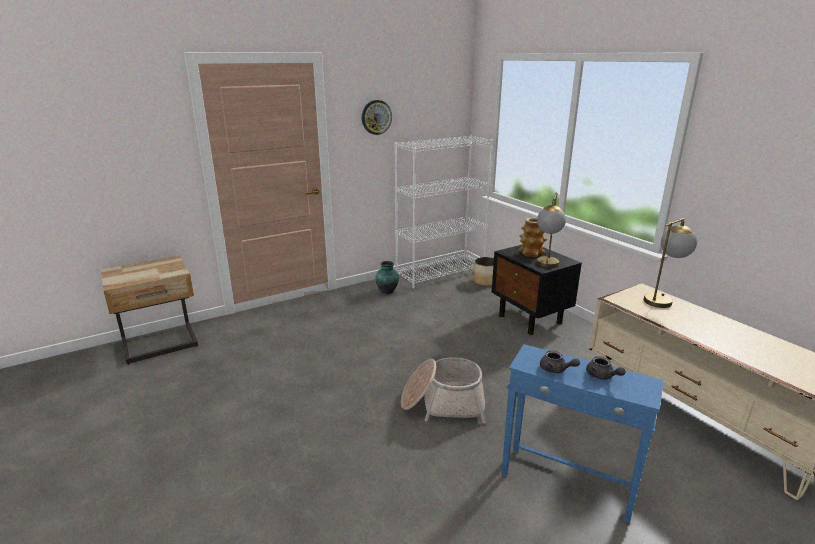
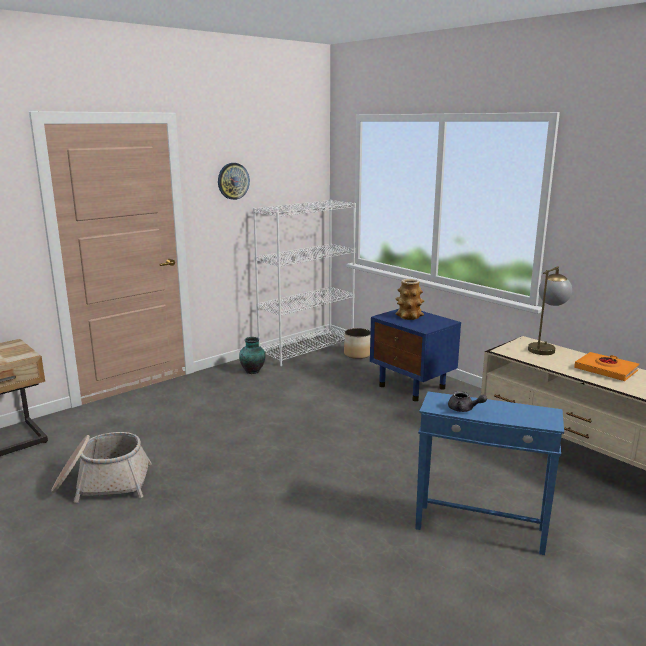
camera: 10 degrees left, 5 degrees down
basket [401,357,486,424] -> basket moved to [51,432,152,503]
black nightstand [492,245,582,335] -> blue nightstand [370,309,461,401]
table lamp [536,192,566,268] -> none
grey teapot [586,356,626,380] -> none
none -> orange book [574,352,639,381]

